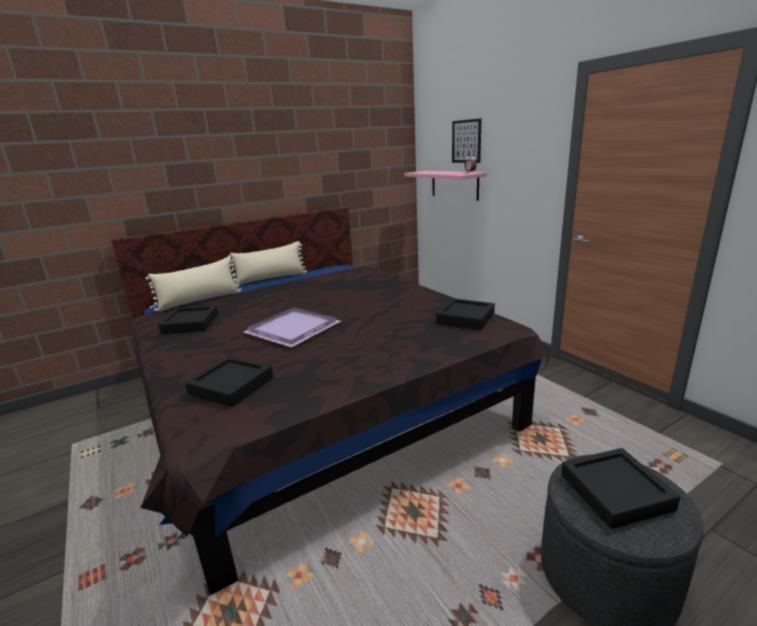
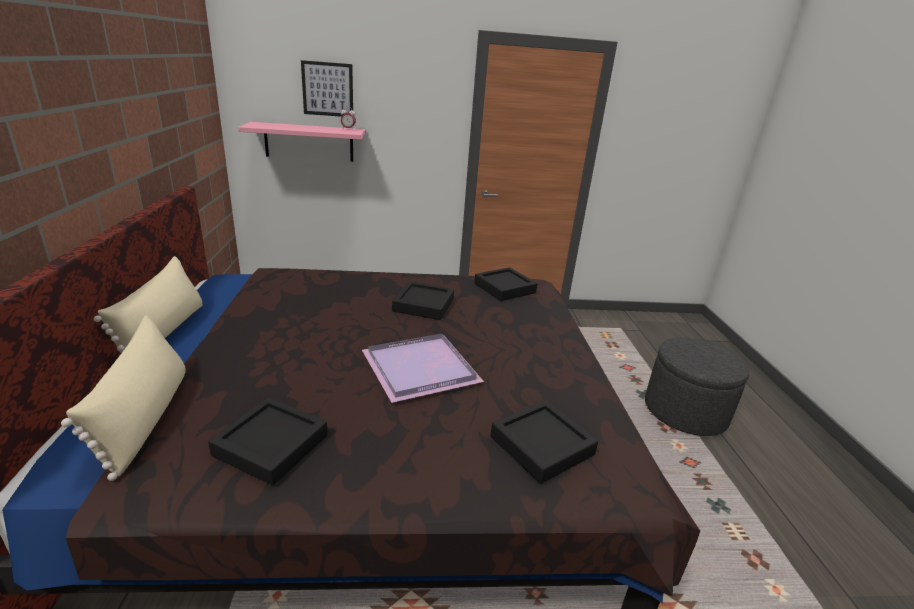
camera: 65 degrees left, 5 degrees up
black tray [561,448,680,529] -> black tray moved to [392,281,454,320]

